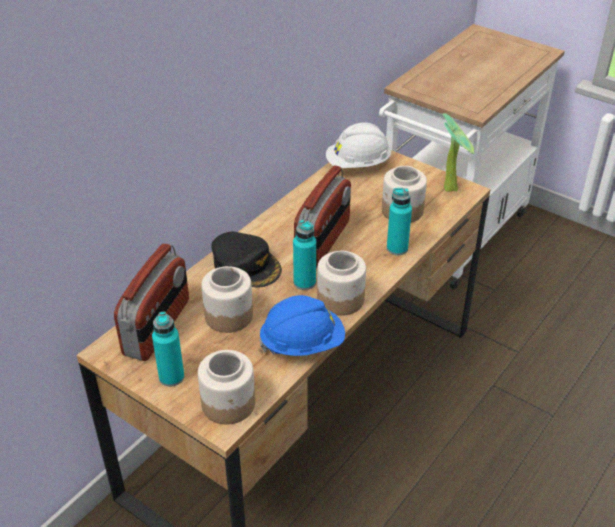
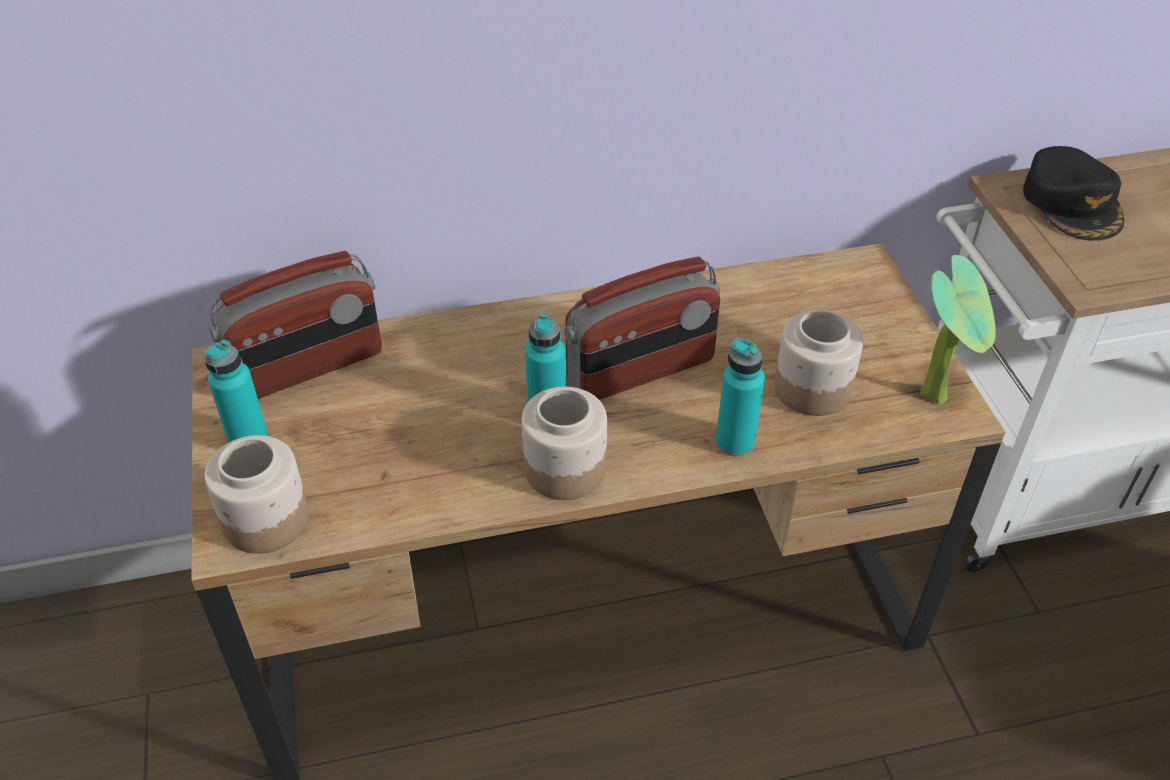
camera: 40 degrees right, 5 degrees up
jar [201,266,253,333] -> none
black cap [211,232,282,287] -> black cap moved to [1023,146,1124,241]
blue hard hat [259,295,345,356] -> none
white hard hat [326,123,391,168] -> none

